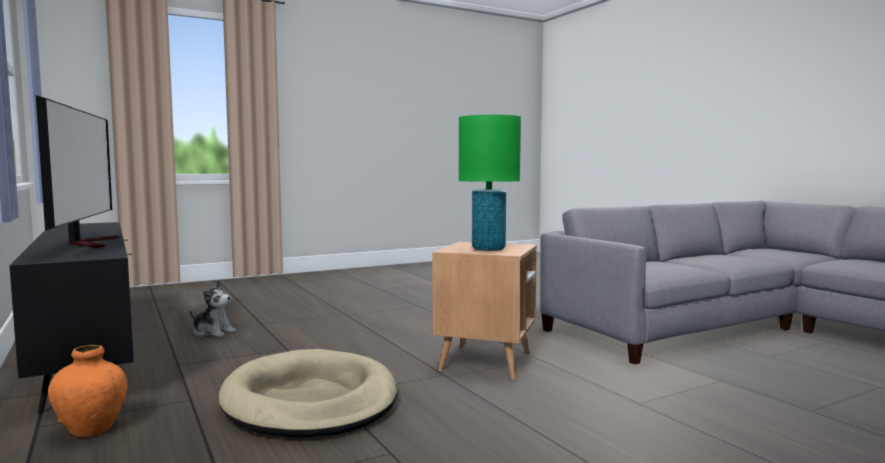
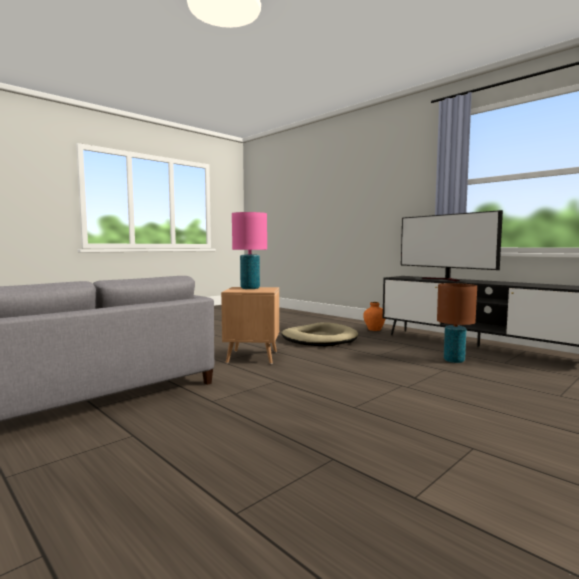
camera: 165 degrees right, 0 degrees up
plush toy [190,280,236,337] -> brown table lamp [437,283,477,363]
green table lamp [459,115,521,251] -> pink table lamp [232,212,267,289]

